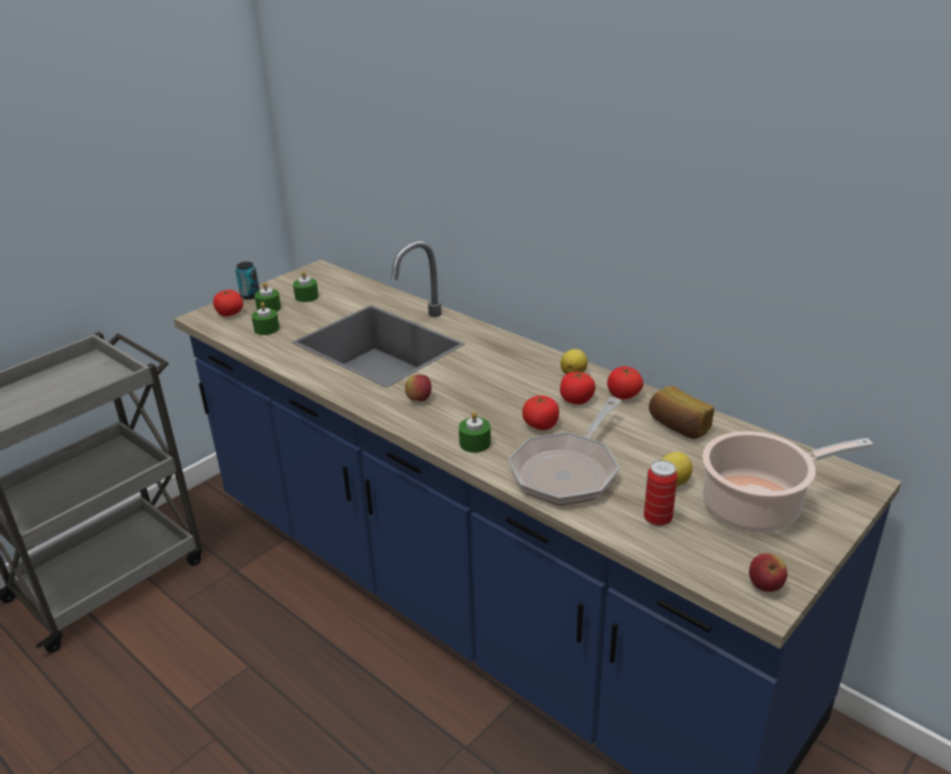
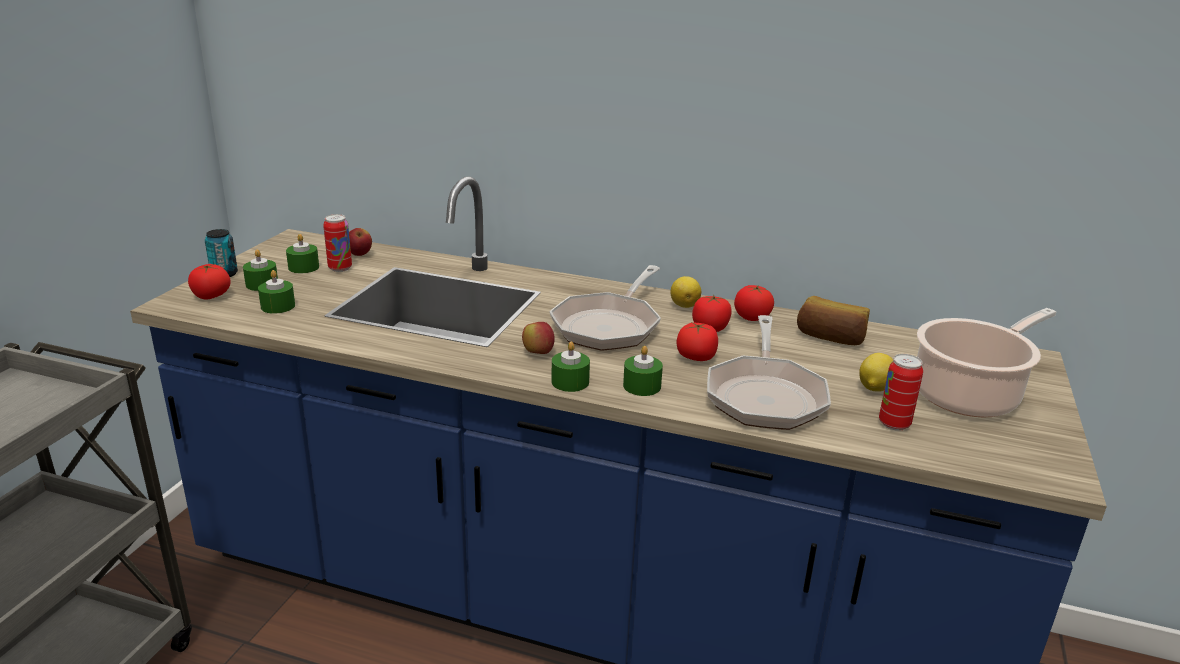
camera: 25 degrees left, 5 degrees down
apple [749,553,788,592] -> apple moved to [349,228,372,256]
none -> can [323,214,352,272]
none -> frying pan [549,265,661,351]
none -> green candle [551,342,590,392]

